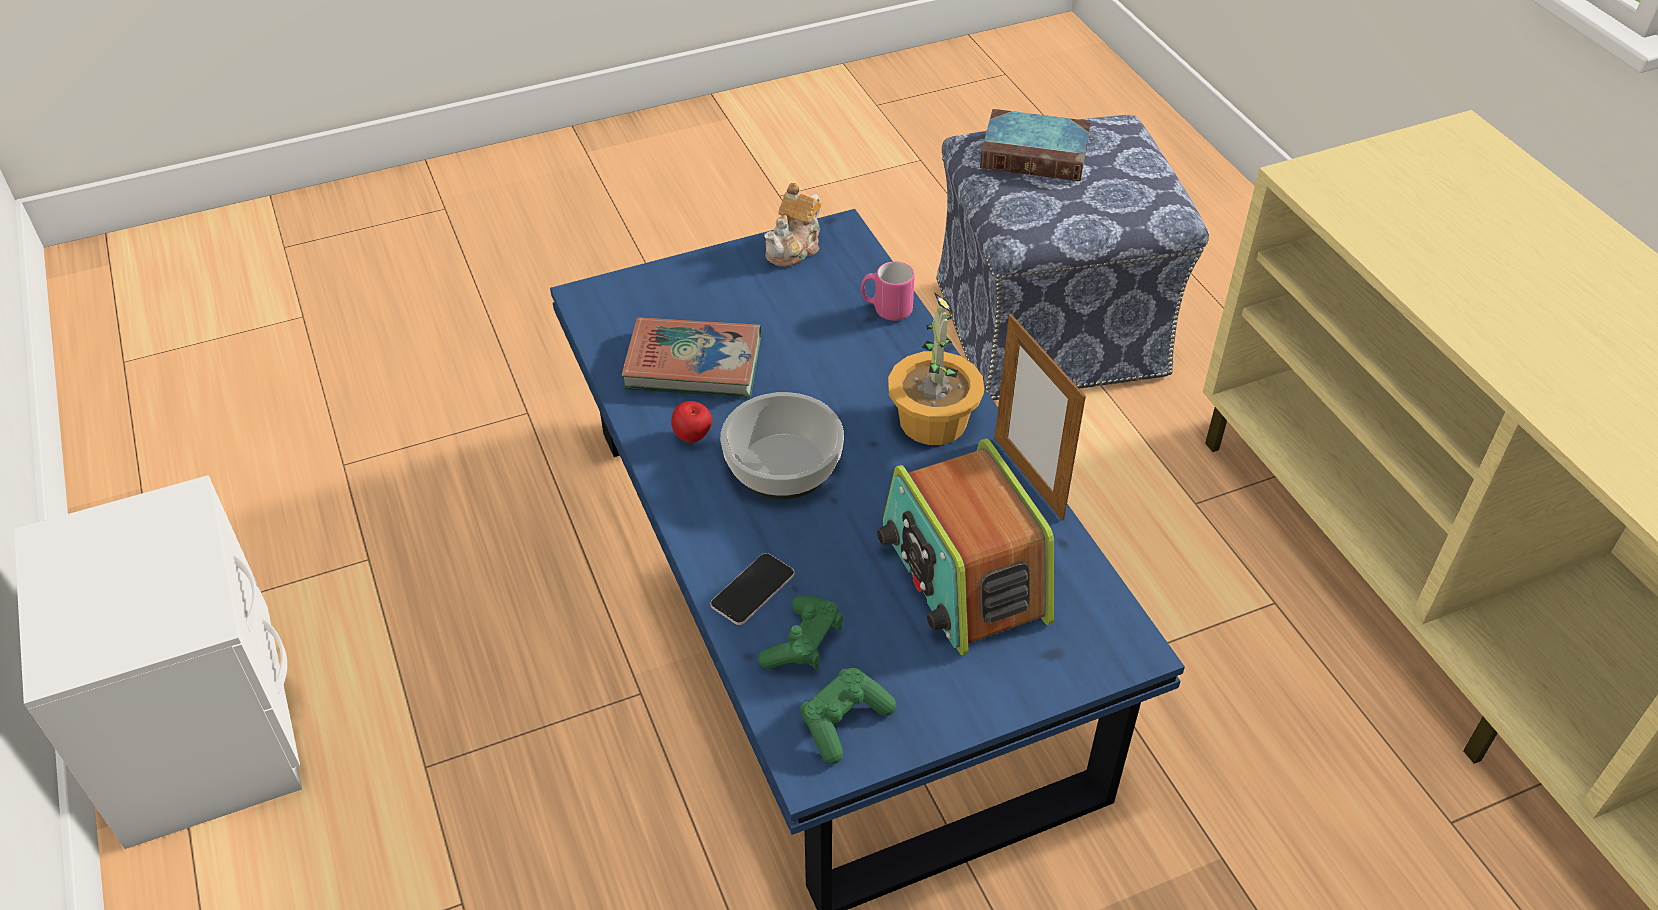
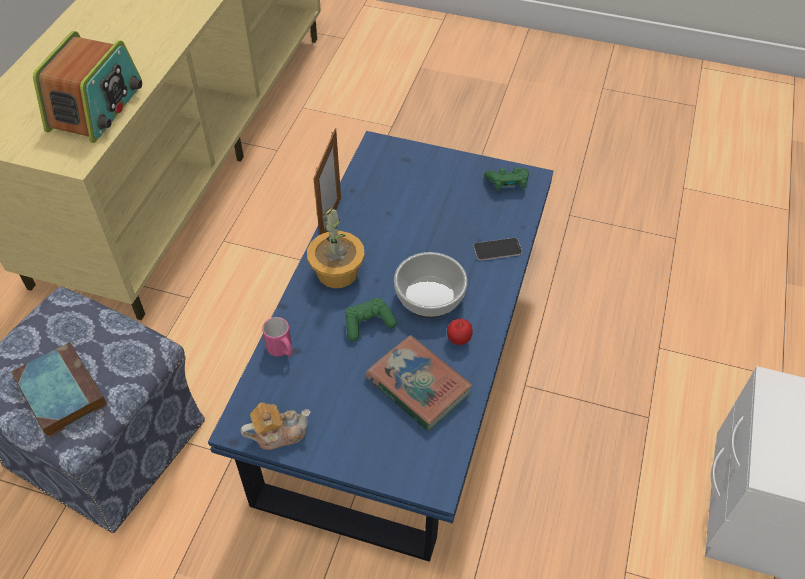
camera: 140 degrees left, 5 degrees up
green game controller [758,595,843,669] -> green game controller moved to [345,298,397,342]
radio [877,439,1054,655] -> radio moved to [33,31,142,143]

